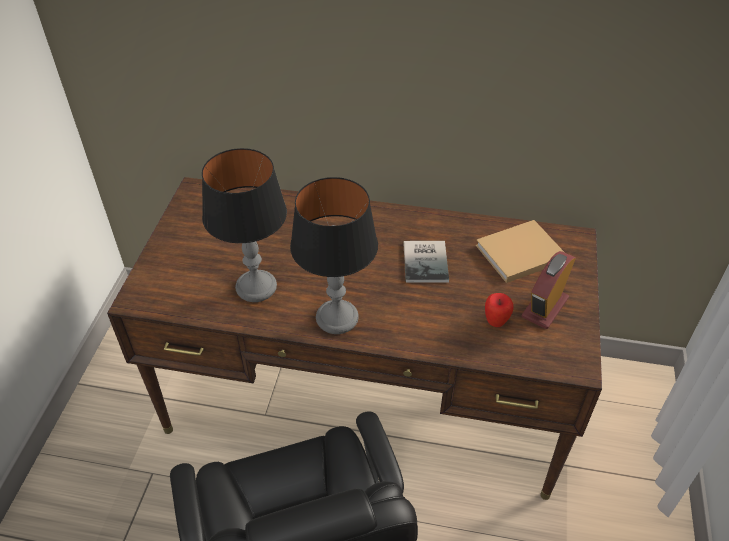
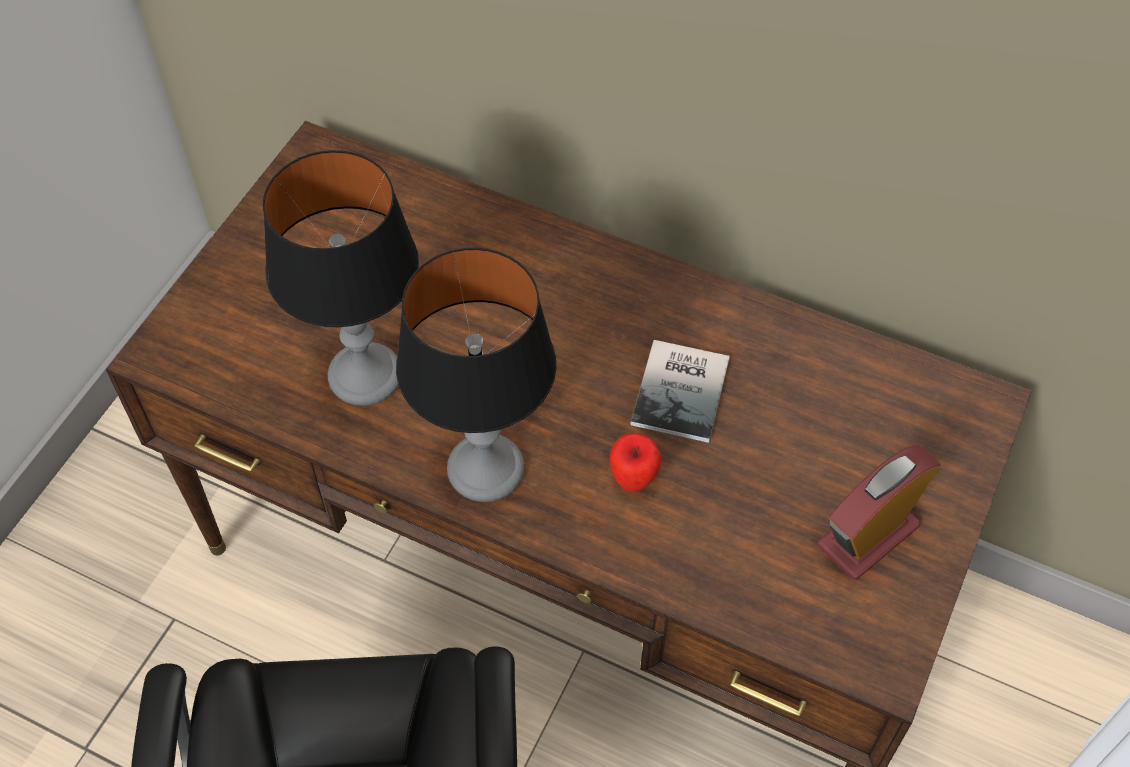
camera: 15 degrees right, 10 degrees up
beige book [476,220,565,283] -> none
apple [485,293,514,327] -> apple moved to [610,433,661,492]

